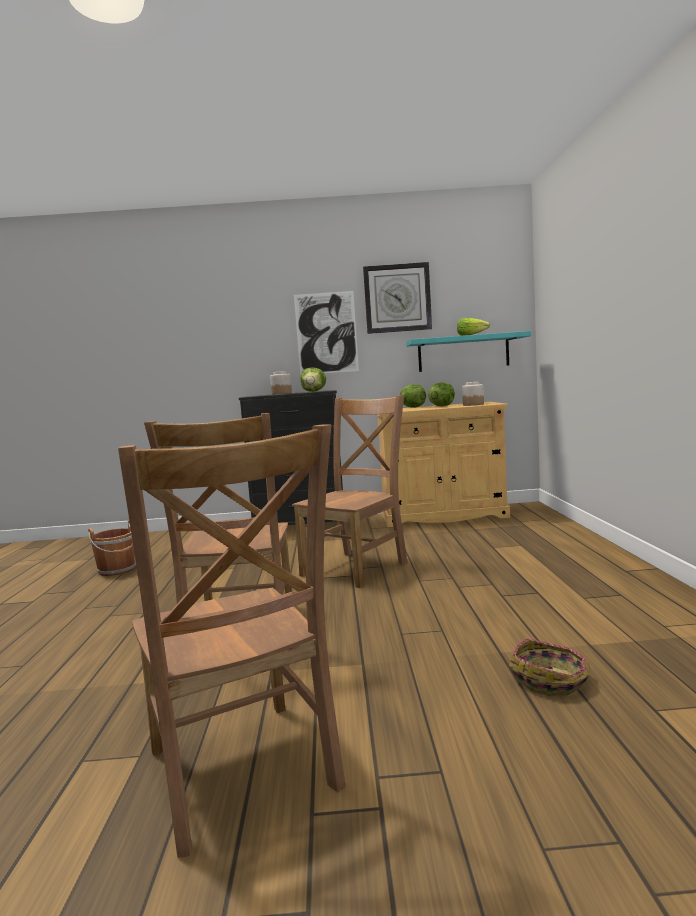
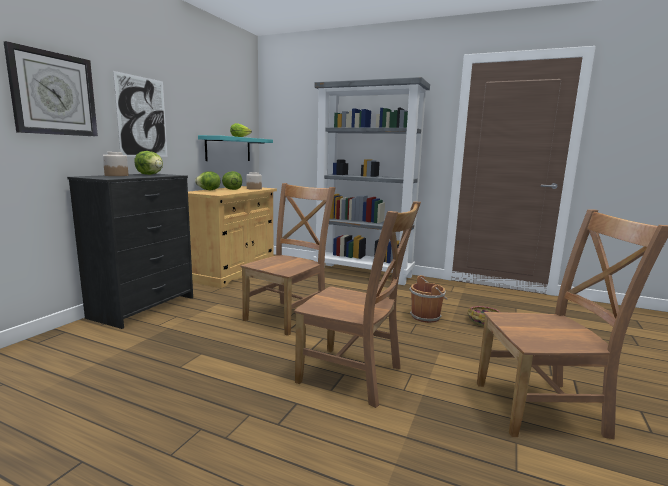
camera: 65 degrees left, 5 degrees up
brown bucket [88,521,136,576] -> brown bucket moved to [409,275,448,323]
brown chair [292,395,408,588] -> brown chair turned 60 degrees clockwise [240,183,336,336]
wall clock [363,262,432,334] -> wall clock moved to [4,41,98,136]
none -> grey bookcase [313,77,430,285]

